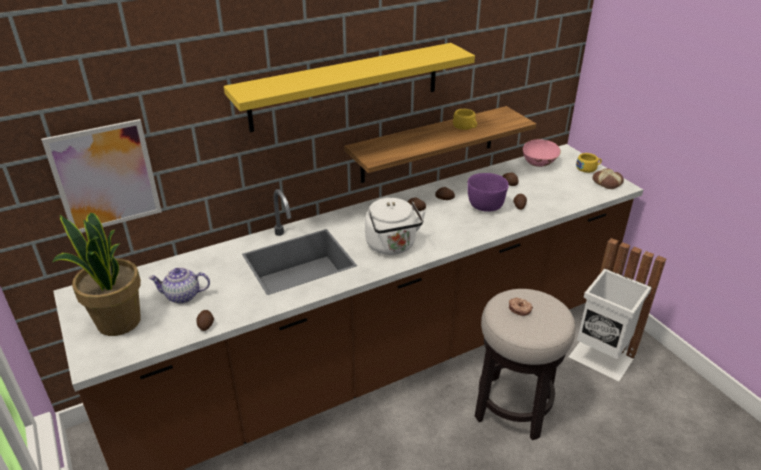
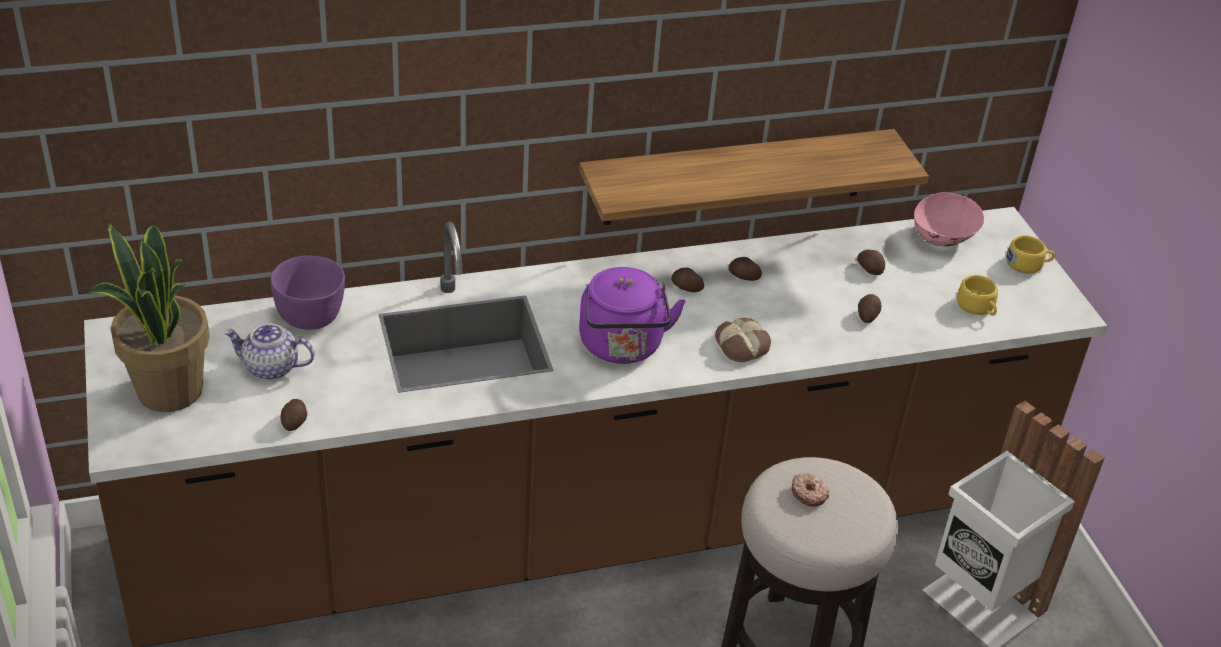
camera: 10 degrees right, 5 degrees up
picture [41,119,162,233] -> none
yellow shelf [224,43,475,132] -> none
white kettle [365,198,426,255] -> purple kettle [579,267,686,364]
yellow cup [453,109,477,130] -> yellow cup moved to [957,275,998,316]
purple bowl [467,173,509,212] -> purple bowl moved to [271,256,345,330]
bread [592,169,624,189] -> bread moved to [715,318,771,362]

